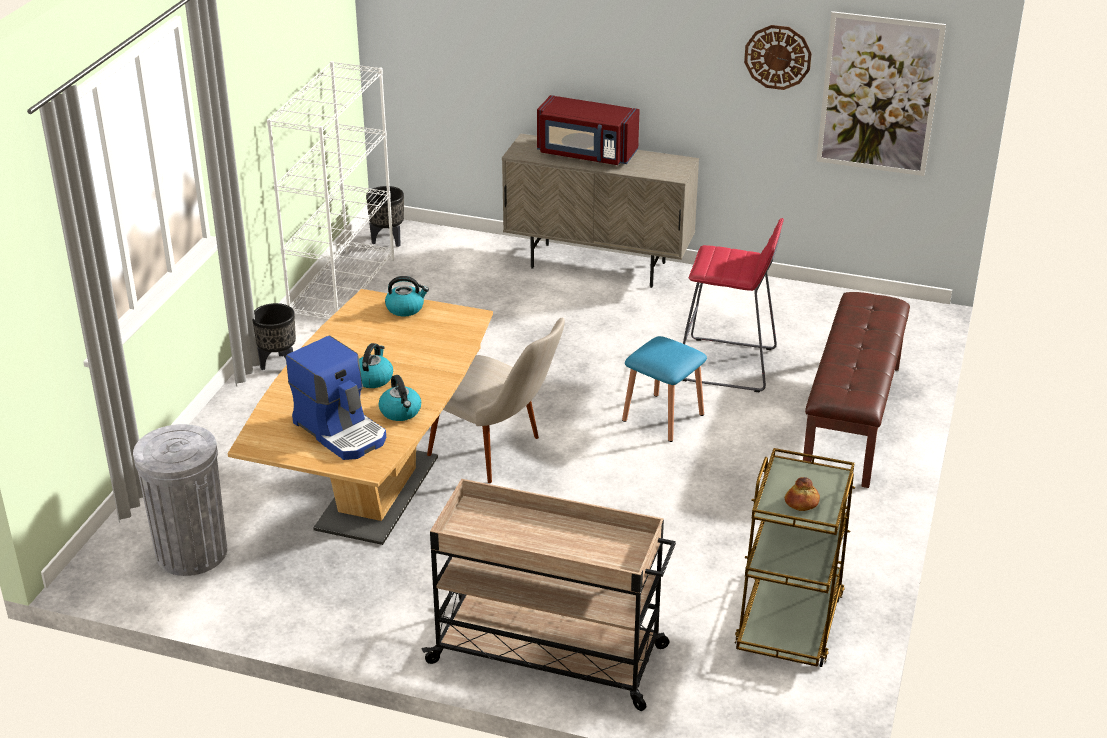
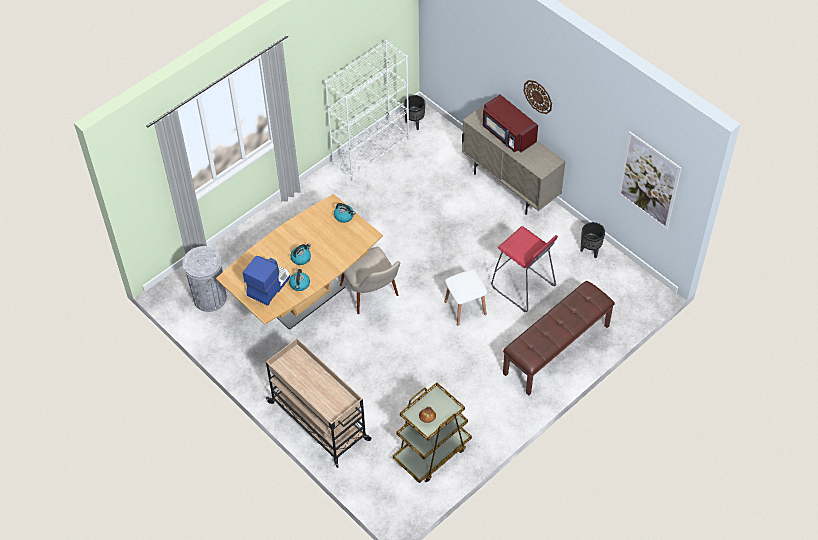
camera: 30 degrees right, 20 degrees up
black planter [252,303,296,370] -> black planter moved to [580,222,605,258]
coffee machine [286,335,386,460] -> coffee machine turned 135 degrees counterclockwise [243,256,290,306]
blue stool [622,336,707,442] -> white stool [444,269,487,325]
wall clock [744,25,812,90] -> wall clock moved to [524,80,552,114]

